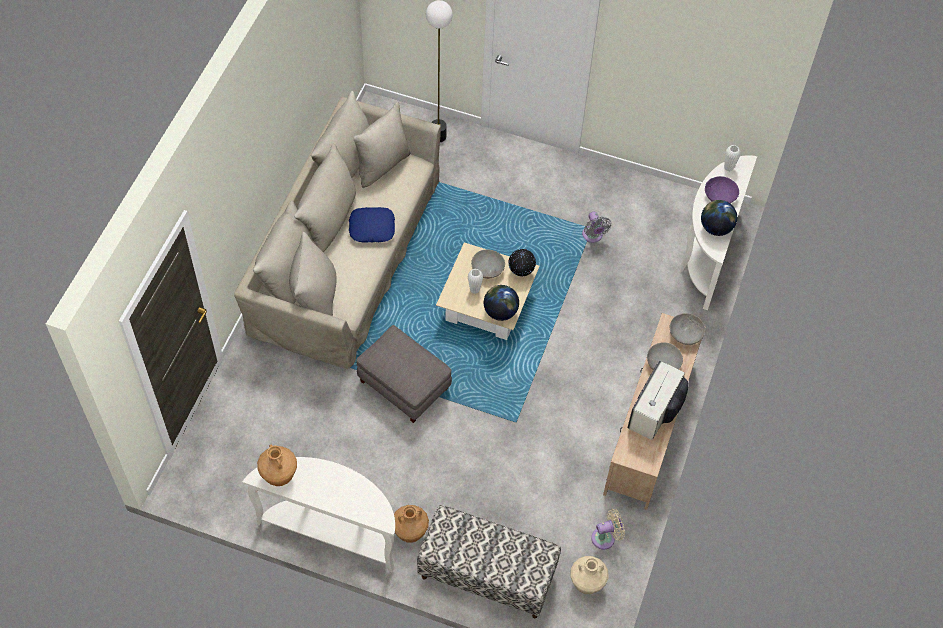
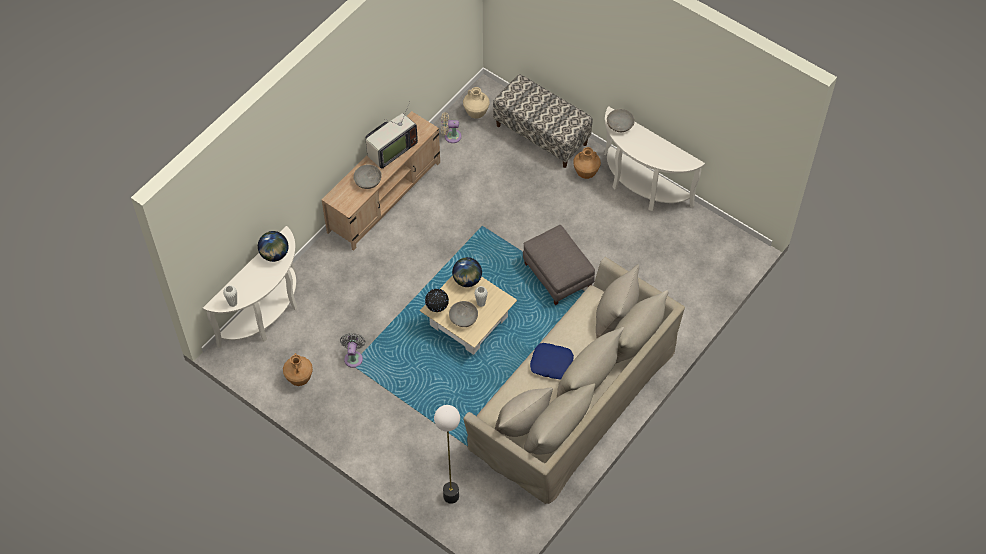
camera: 160 degrees left, 0 degrees up
brown vase [257,444,297,486] -> brown vase moved to [283,353,313,386]
grey bowl [670,313,705,345] -> grey bowl moved to [607,109,635,132]
purple bowl [705,176,739,203] -> none

